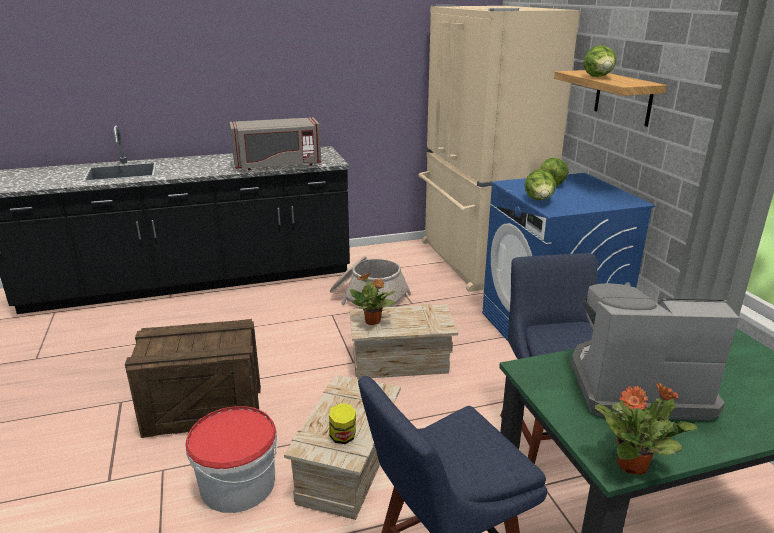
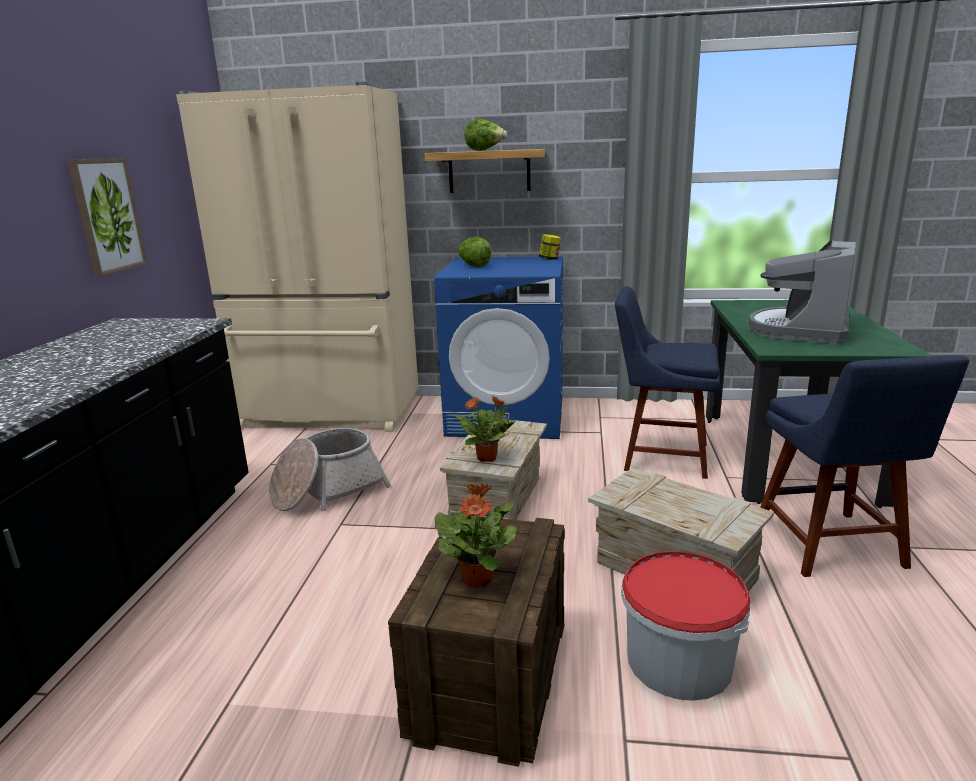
camera: 65 degrees left, 5 degrees down
grey microwave [229,117,321,170] -> none
jar [329,403,356,444] -> jar moved to [539,234,561,260]
lettuce [525,169,556,200] -> none
potted plant [595,382,697,474] -> potted plant moved to [435,483,518,588]
none -> picture [67,158,147,277]

